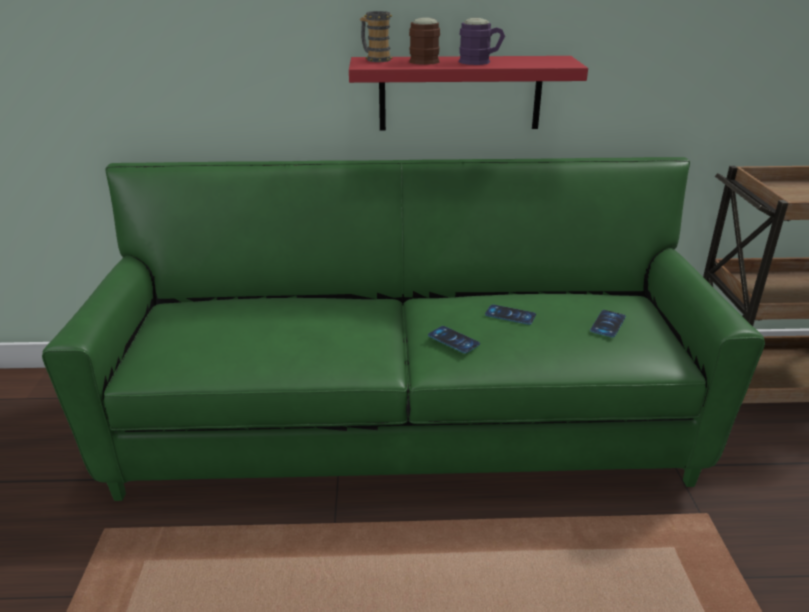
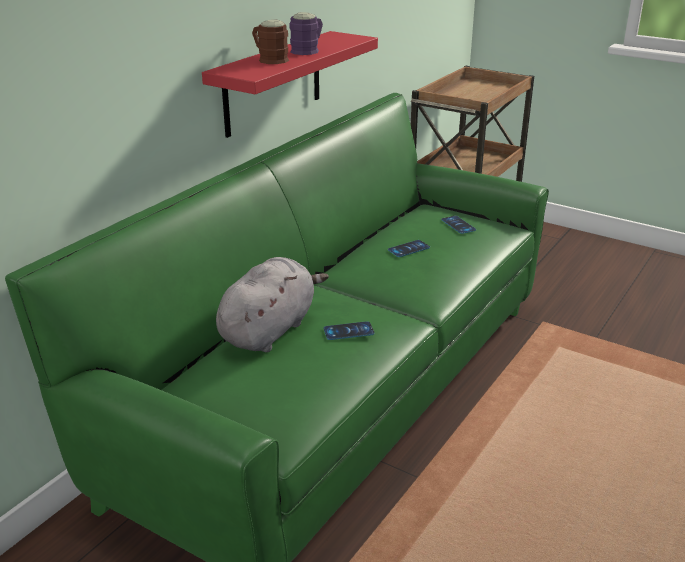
camera: 55 degrees left, 0 degrees up
mug [360,11,393,62] -> none
phone [428,326,480,353] -> phone moved to [323,321,375,340]
none -> grey plush toy [216,257,329,352]

